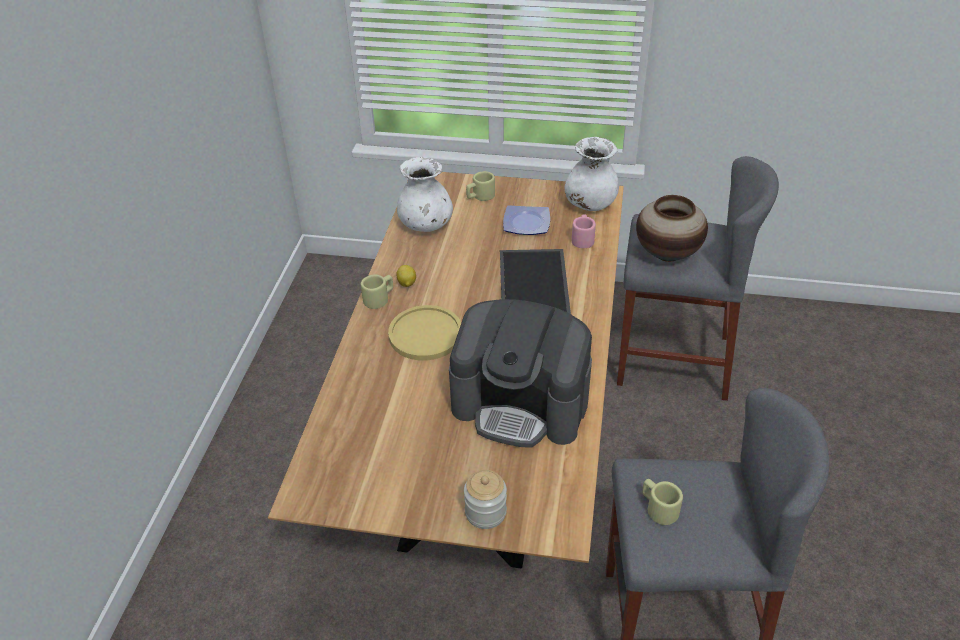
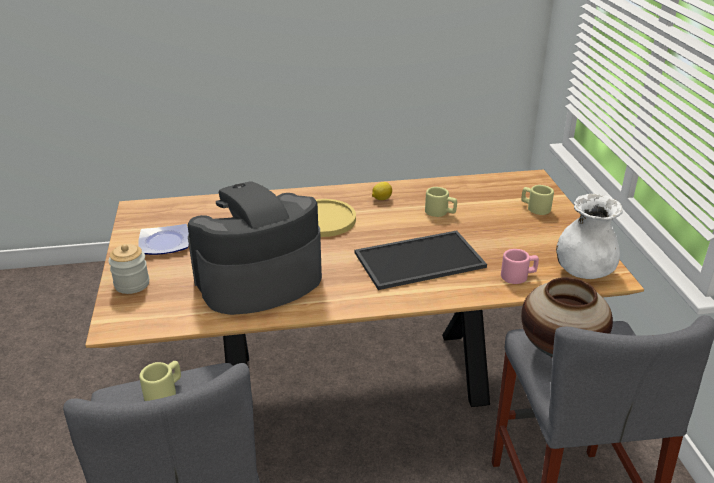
camera: 70 degrees right, 10 degrees down
beige mug [361,274,393,309] -> beige mug moved to [425,187,457,217]
white vase [397,157,453,232] -> none
coffee machine [449,299,592,448] -> coffee machine turned 60 degrees clockwise [187,181,322,315]
plate [503,205,550,235] -> plate moved to [138,224,189,255]

